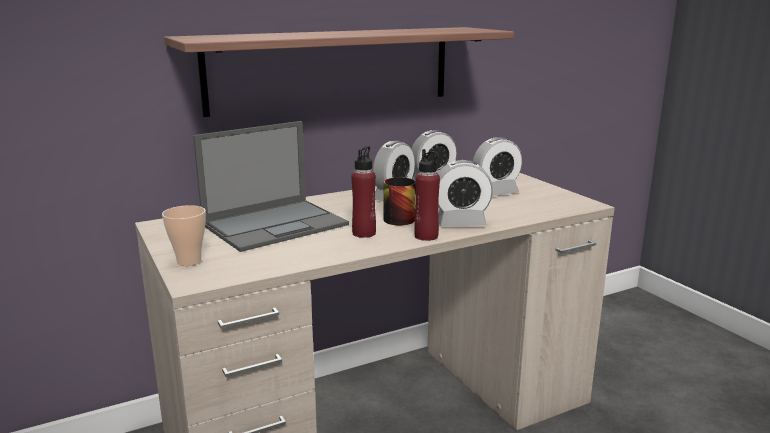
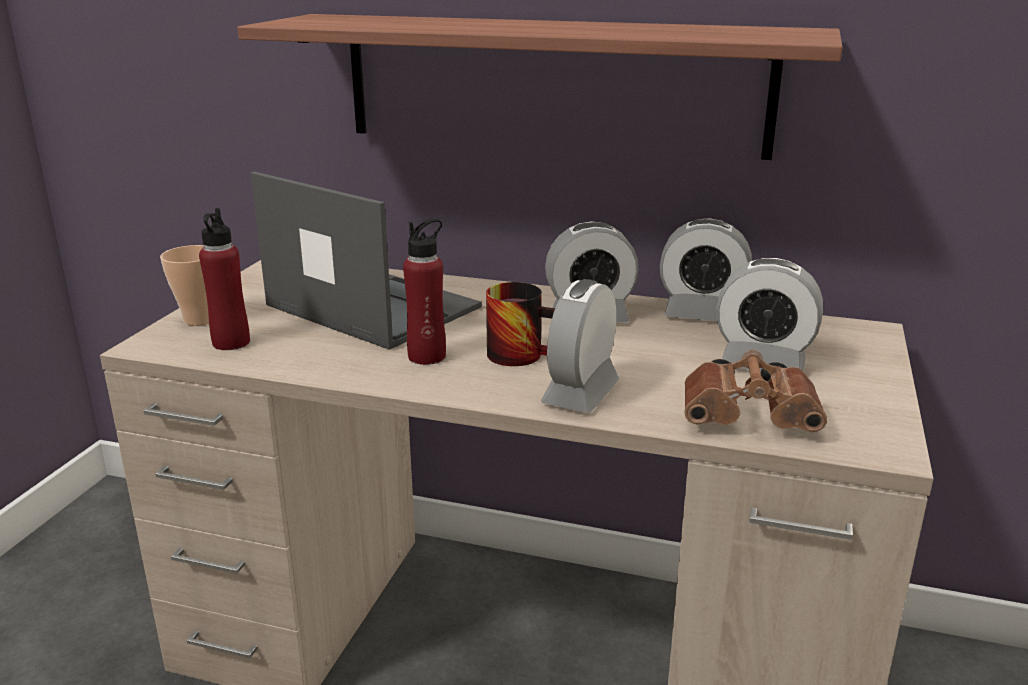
camera: 45 degrees right, 5 degrees up
laptop [193,121,349,252] -> laptop turned 150 degrees counterclockwise [251,172,482,350]
red bottle [414,149,440,241] -> red bottle moved to [199,208,250,350]
alarm clock [438,160,493,227] -> alarm clock turned 75 degrees clockwise [541,279,619,413]
none -> brown binoculars [684,350,827,432]

